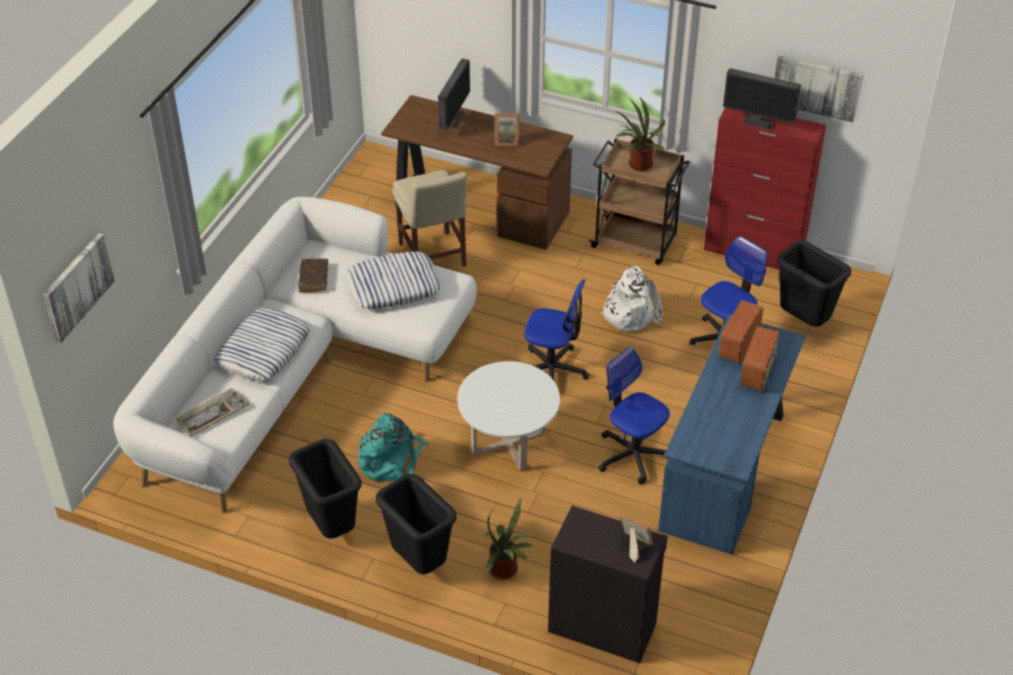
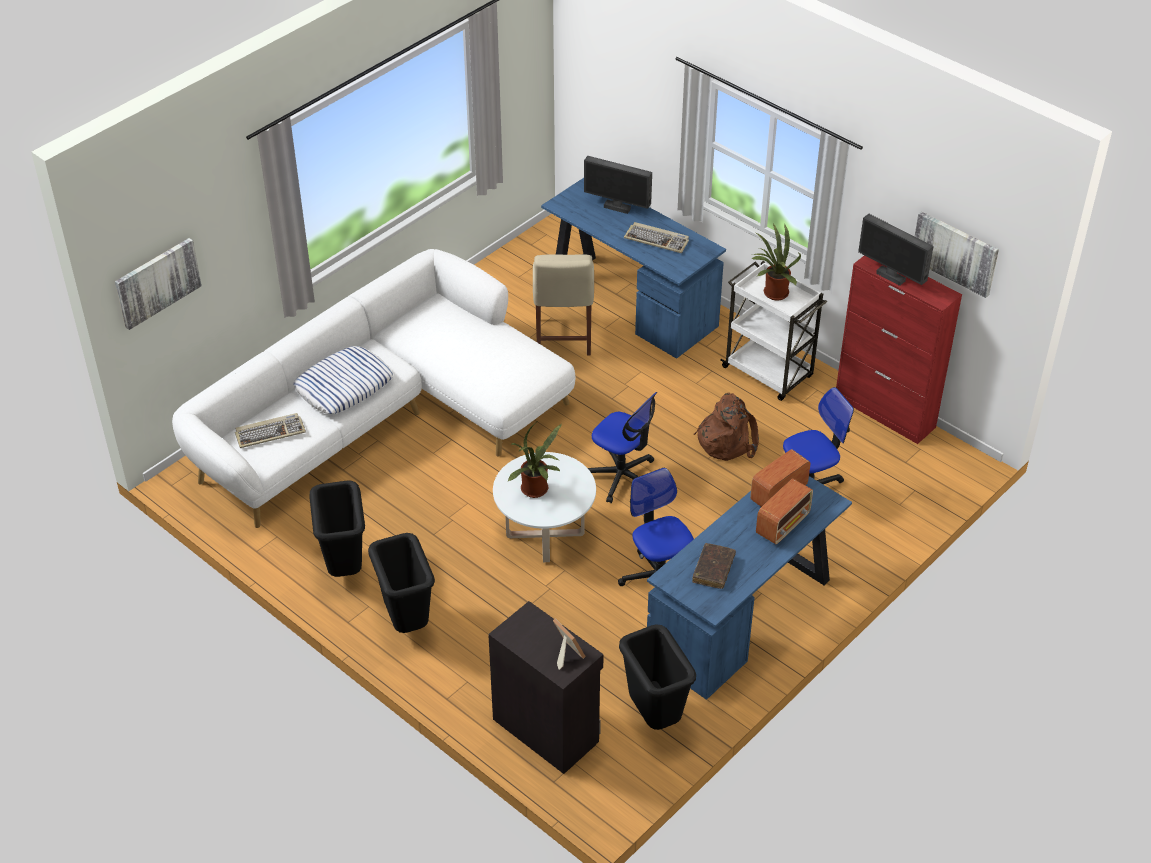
camera: 20 degrees right, 0 degrees up
brown book [298,258,328,292] -> brown book moved to [692,543,736,589]
pillow [347,251,440,309] -> none
turquoise backpack [358,413,429,482] -> none
brown desk [381,95,573,250] -> blue desk [541,178,726,359]
monitor [438,59,470,130] -> monitor turned 75 degrees clockwise [584,156,652,214]
potted plant [486,498,535,580] -> potted plant moved to [507,422,562,498]
picture frame [495,113,519,147] -> keyboard [624,222,689,253]
brown cart [589,138,690,265] -> white cart [721,261,827,401]
white backpack [600,266,663,332] -> brown backpack [694,393,759,461]
black trash can [777,240,851,327] -> black trash can moved to [619,624,696,730]

